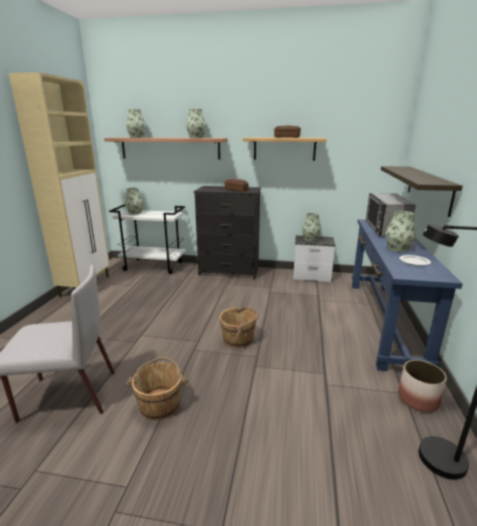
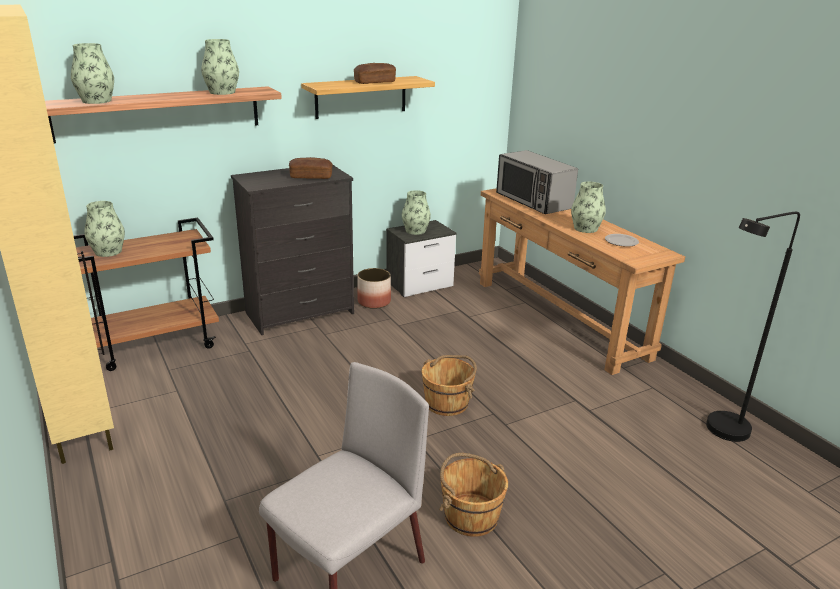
camera: 40 degrees left, 5 degrees up
white cart [109,204,186,274] -> brown cart [73,217,219,371]
blue console table [352,219,462,371] -> brown console table [479,188,685,375]
shelf [381,166,463,217] -> none
planter [398,360,447,412] -> planter moved to [357,268,391,309]

